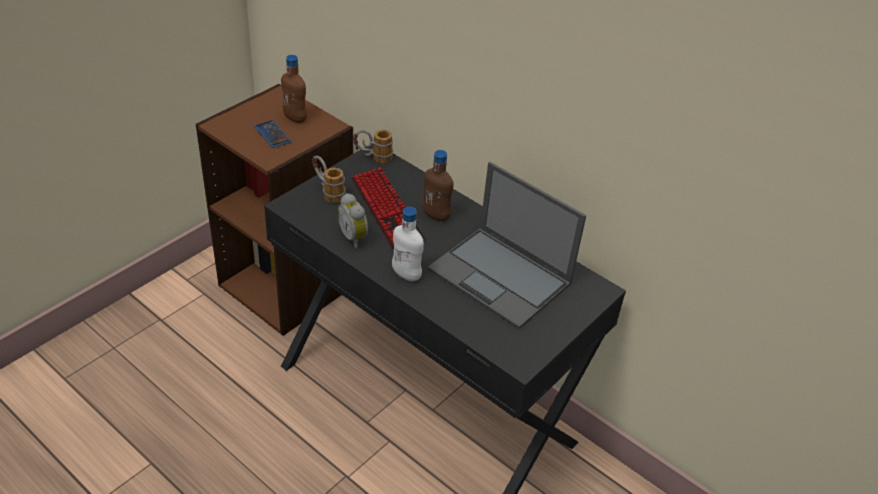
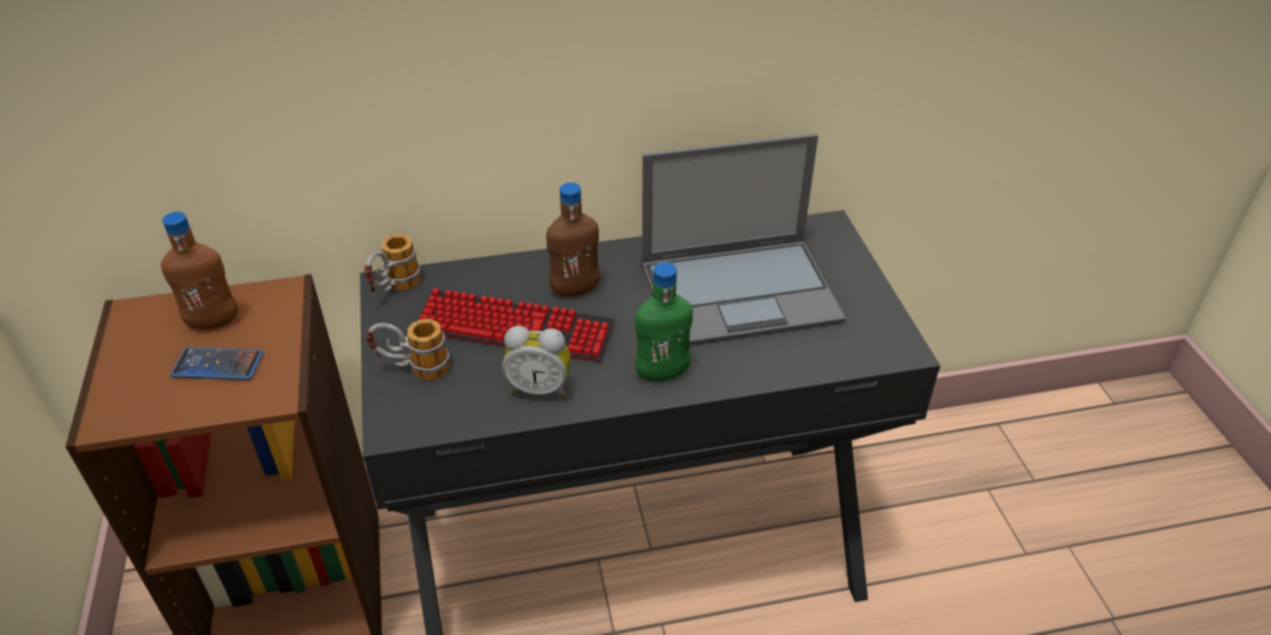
camera: 50 degrees left, 0 degrees up
white bottle [392,207,424,281] -> green bottle [635,262,693,381]

